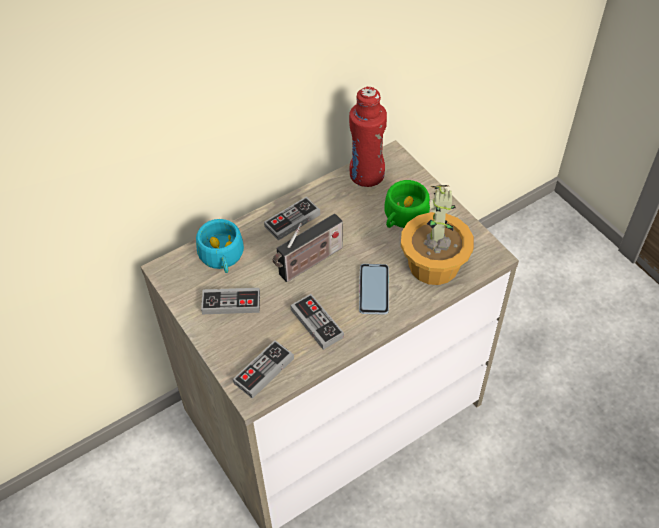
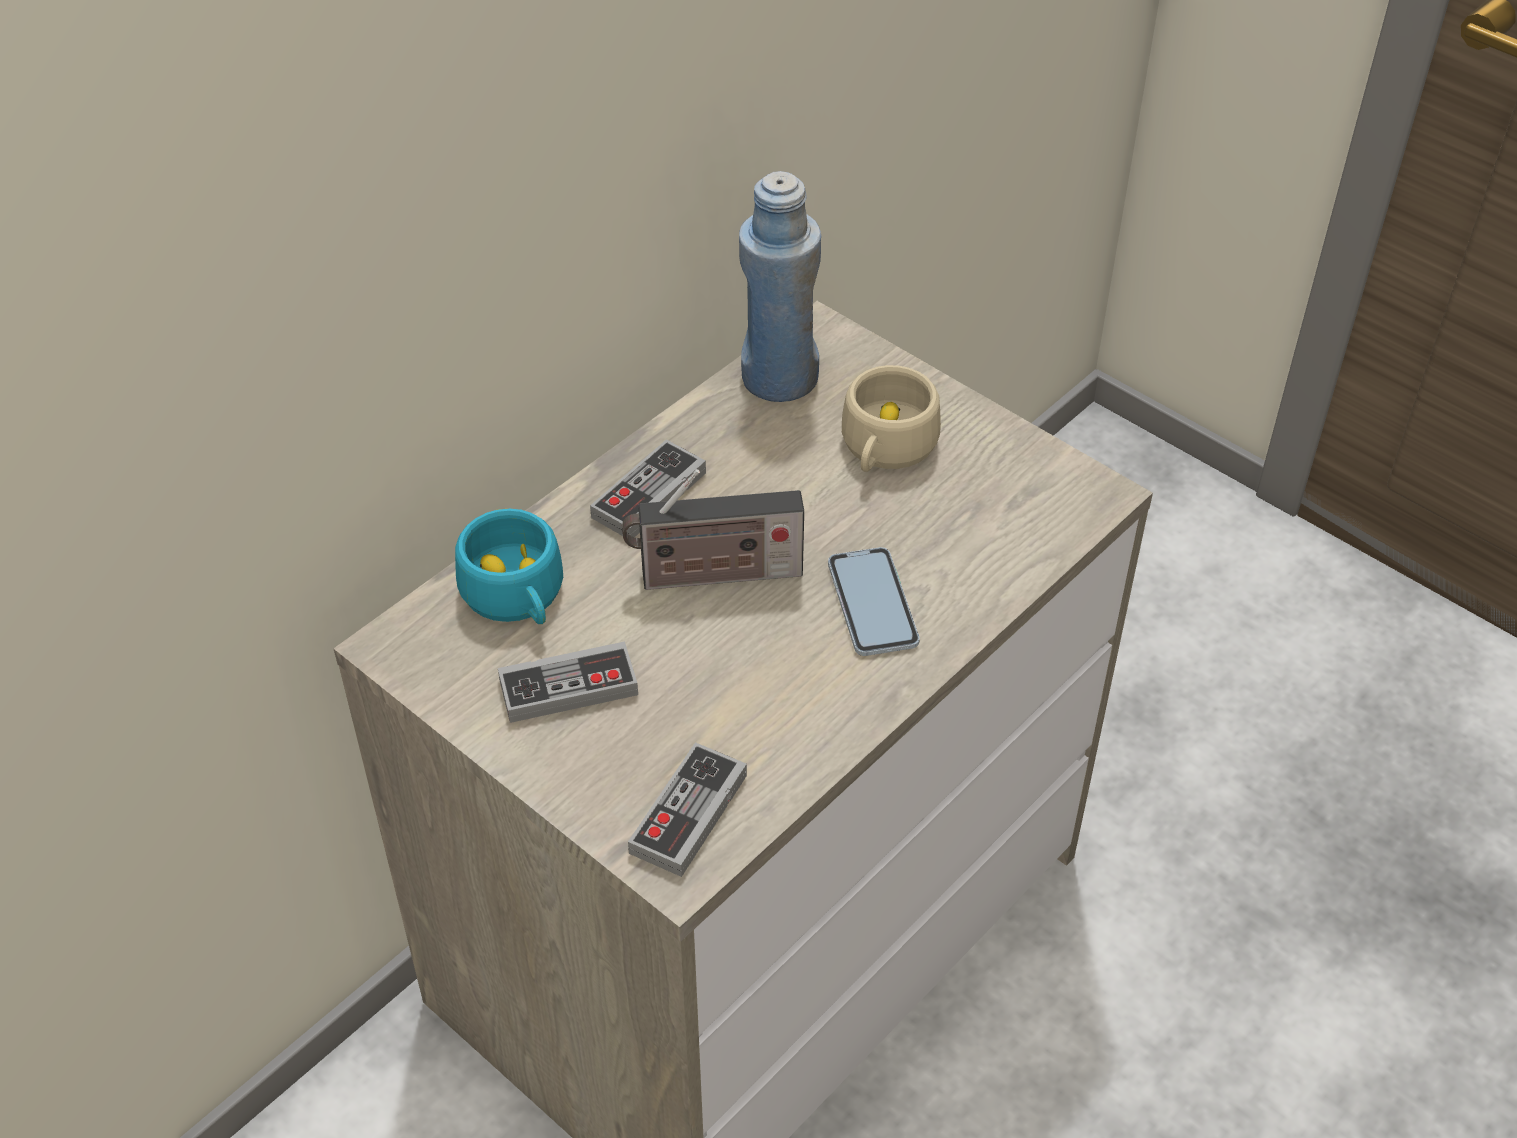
camera: 15 degrees left, 5 degrees down
radio [273,214,343,282] -> radio turned 45 degrees clockwise [622,469,804,590]
game controller [290,294,344,350] -> none
red bottle [349,87,387,187] -> blue bottle [739,171,821,402]
green cup [384,180,430,228] -> beige cup [842,365,941,472]
potted plant [401,185,474,285] -> none

